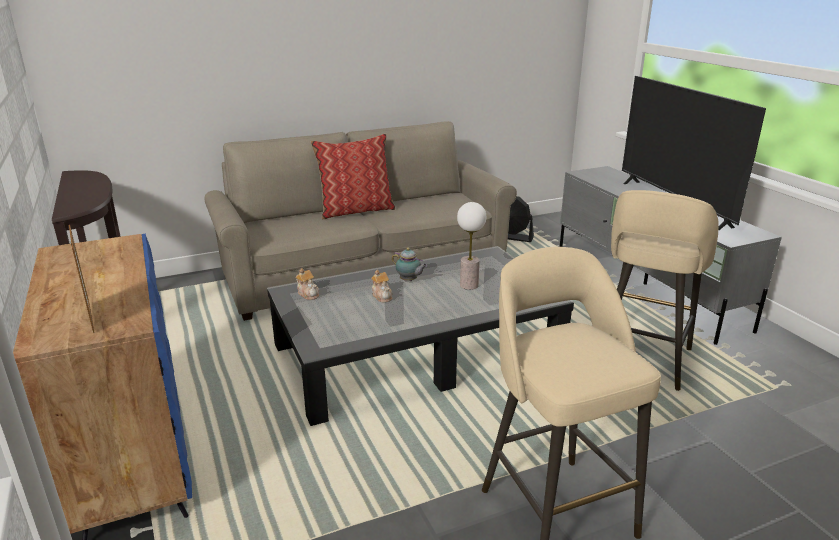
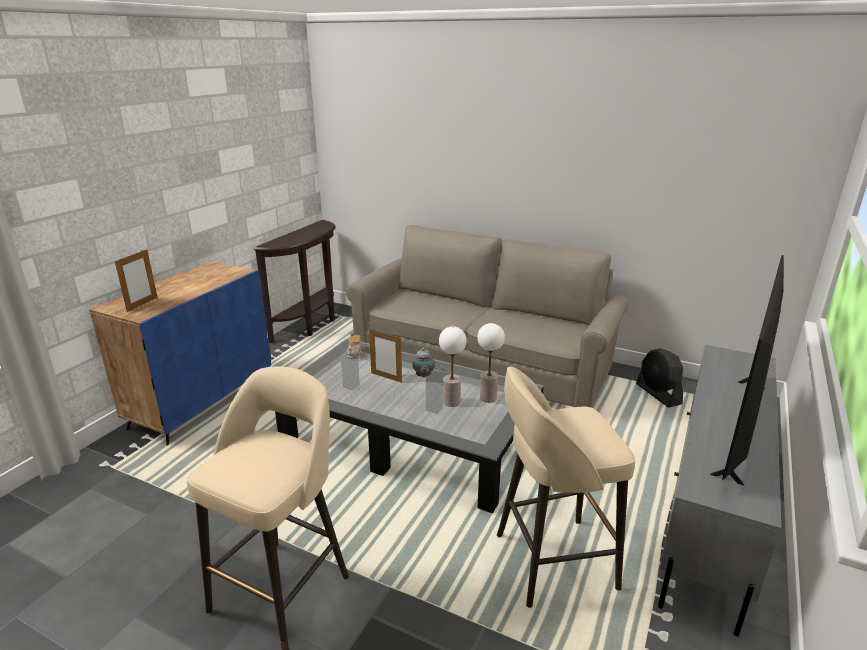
camera: 50 degrees right, 0 degrees up
pillow [310,133,395,220] -> none
teapot [371,270,393,303] -> picture frame [369,329,402,383]
none -> table lamp [477,323,505,403]

